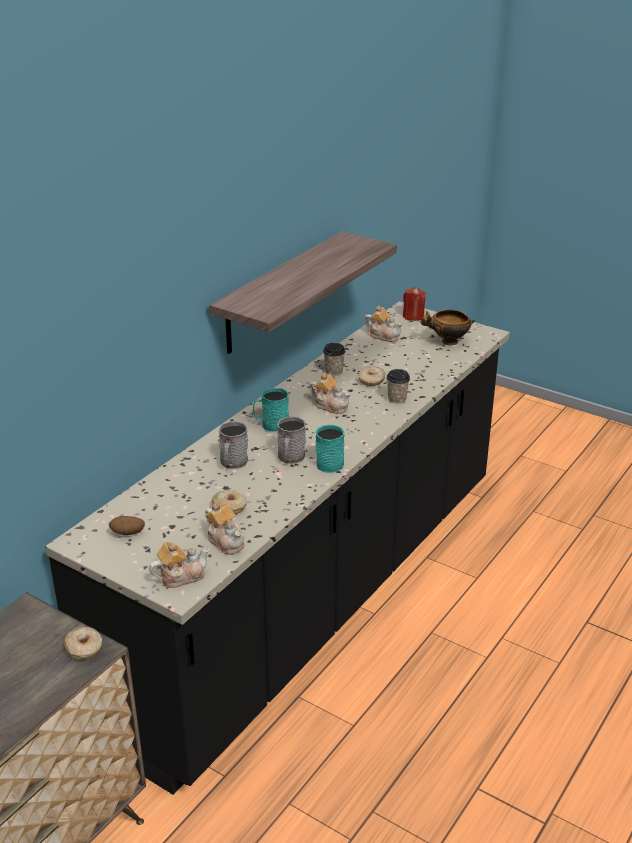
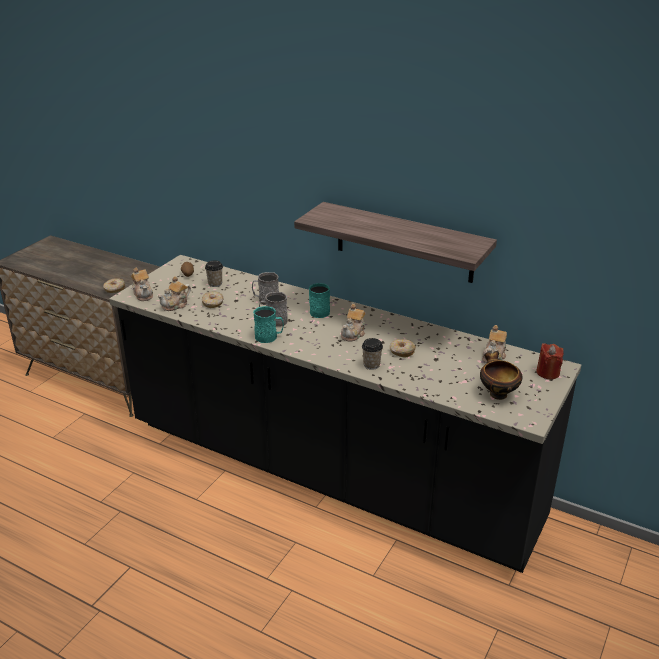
camera: 85 degrees right, 0 degrees up
cup [323,343,346,376] -> cup moved to [205,260,223,287]

